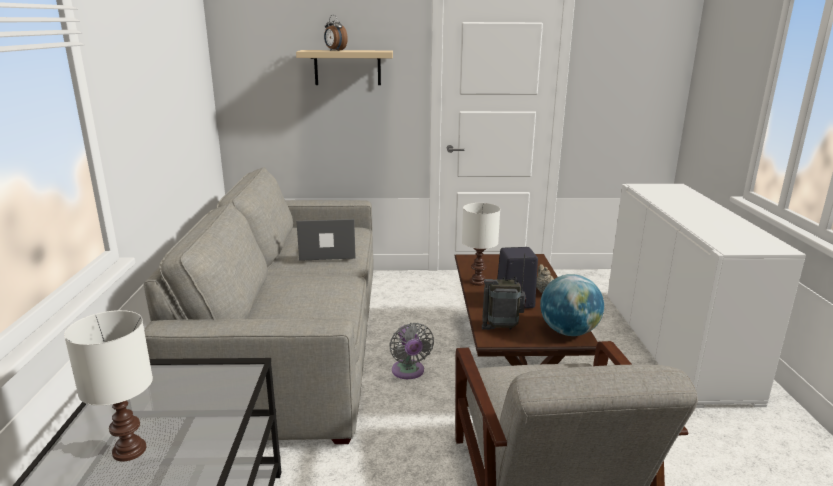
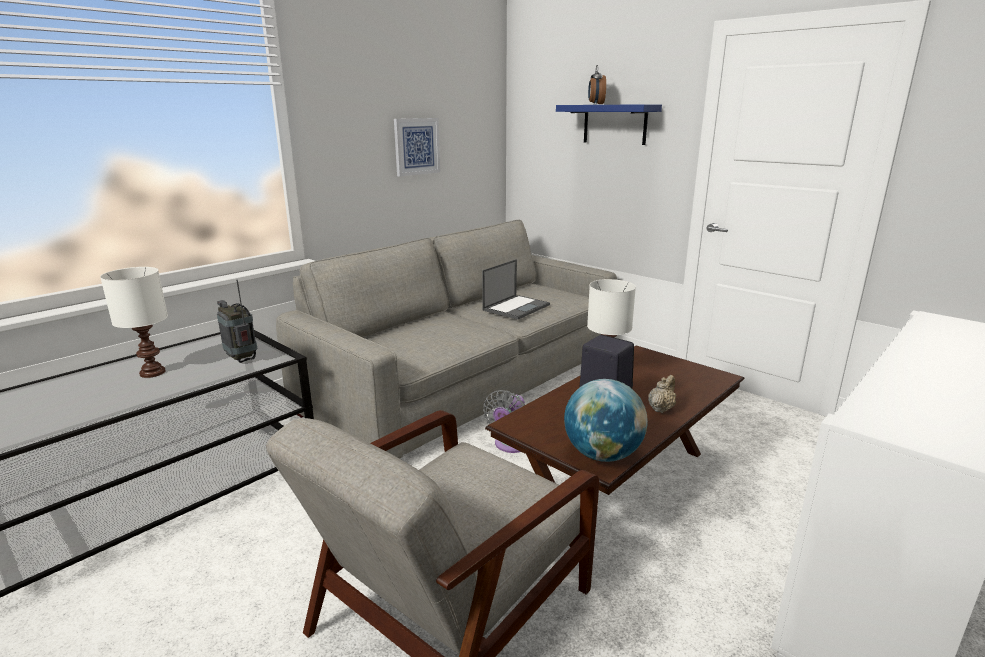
camera: 45 degrees right, 0 degrees up
beige shelf [296,50,393,85] -> blue shelf [556,104,662,145]
laptop [296,219,356,261] -> laptop turned 90 degrees clockwise [482,259,550,320]
radio [482,253,526,330] -> radio moved to [217,280,257,363]
none -> picture [394,118,440,176]

